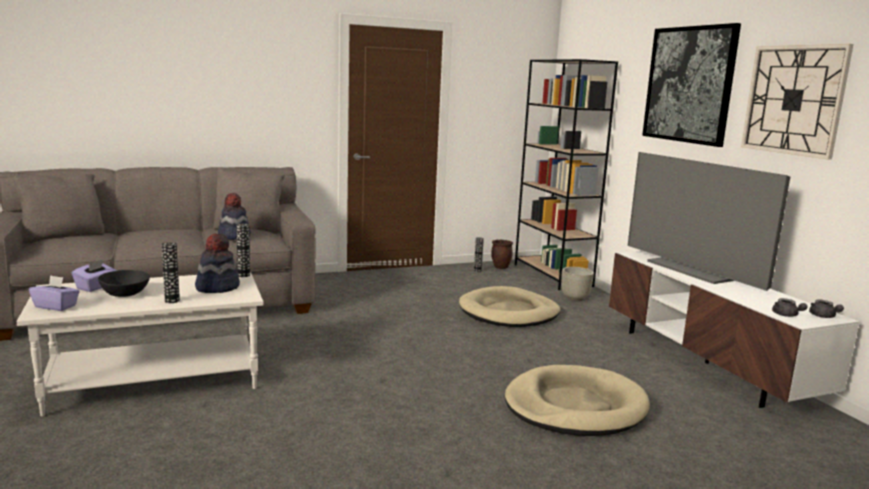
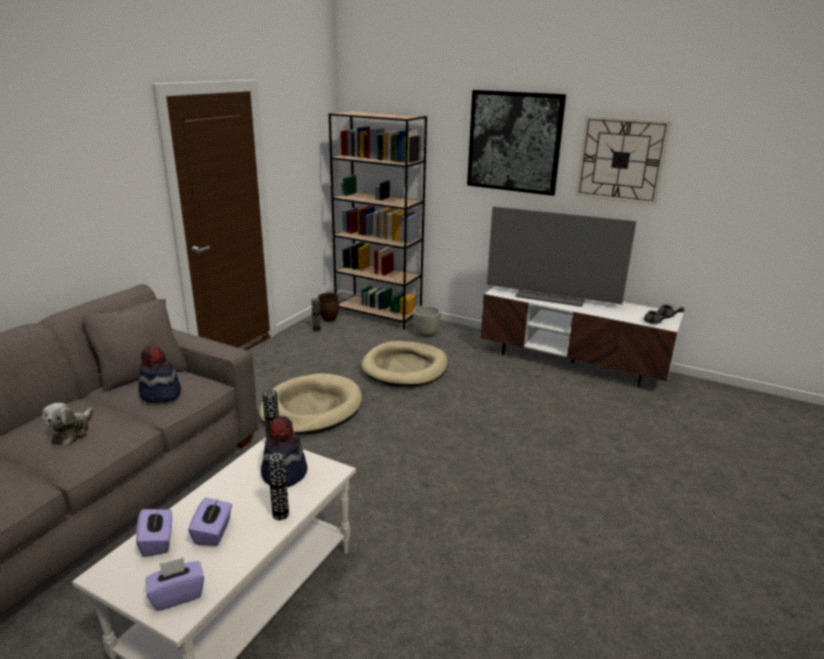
camera: 40 degrees left, 10 degrees up
black bowl [98,270,150,297] -> purple tissue box [188,498,232,546]
beige dog bed [505,365,650,436] -> beige dog bed moved to [259,373,362,435]
none -> plush toy [42,403,93,445]

